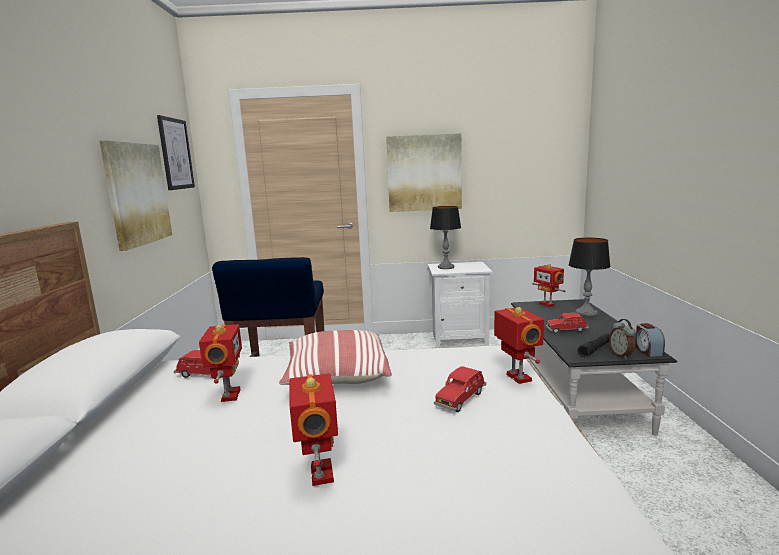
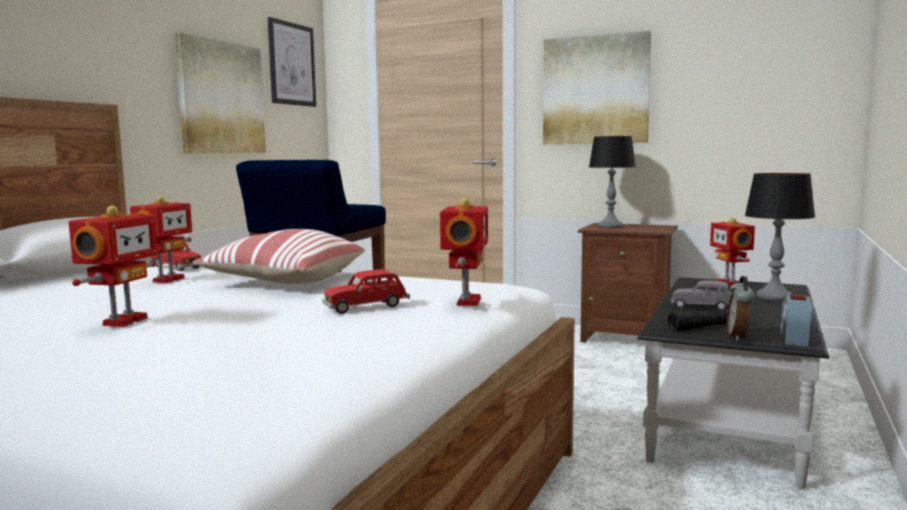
camera: 25 degrees right, 5 degrees down
white nightstand [428,262,493,348] -> brown nightstand [578,223,678,343]
red toy car [545,313,589,334] -> grey toy car [671,281,732,311]

